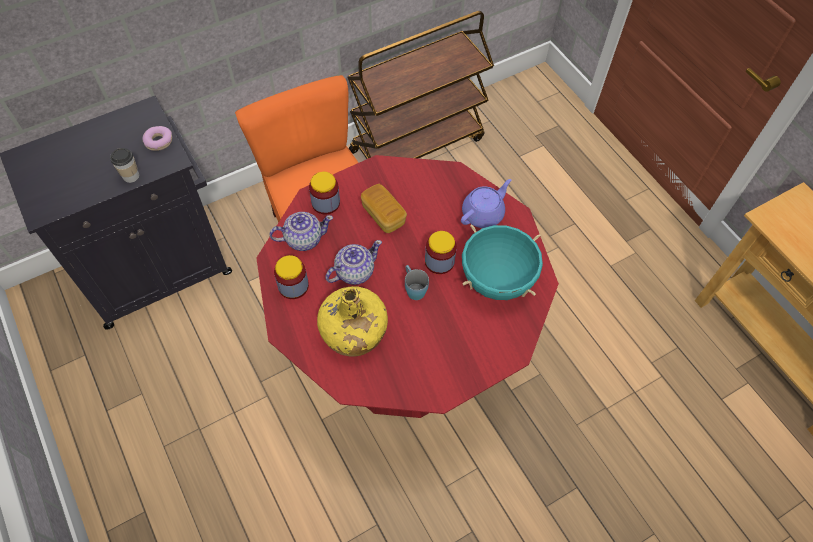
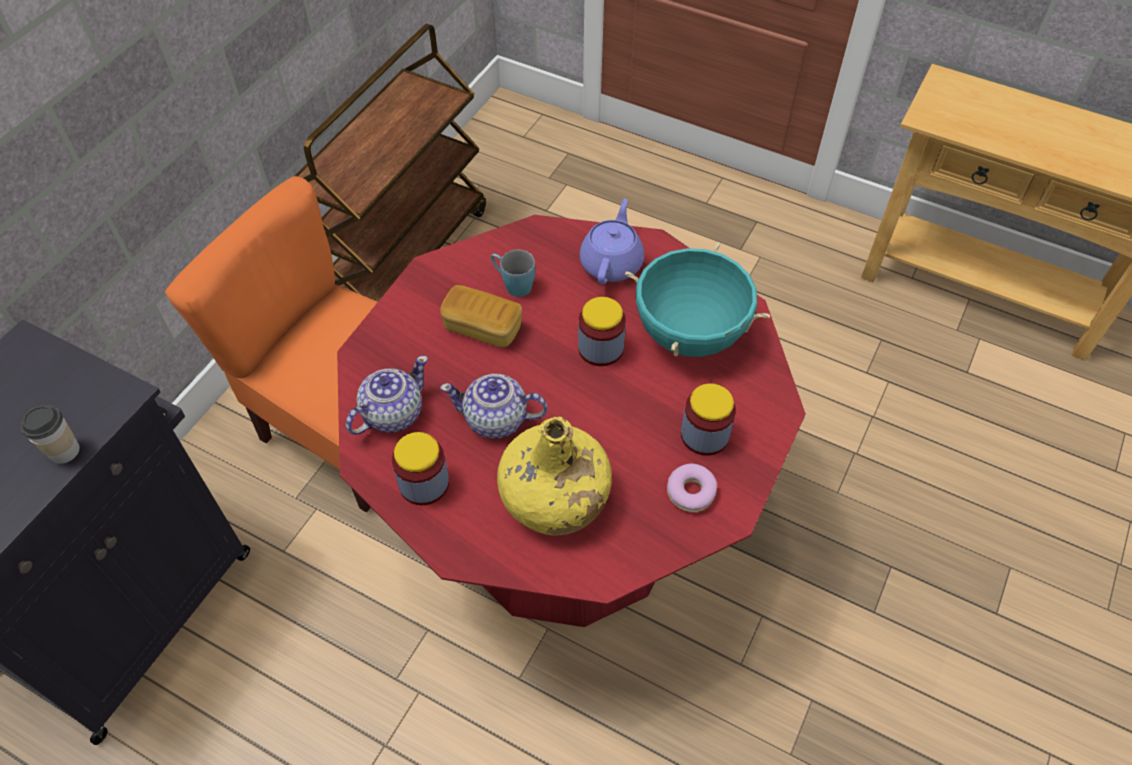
camera: 30 degrees left, 5 degrees down
donut [142,126,172,151] -> donut moved to [667,464,717,512]
jar [309,172,340,214] -> jar moved to [681,383,736,456]
teapot [325,240,382,285] -> teapot turned 105 degrees counterclockwise [440,374,547,438]
blue mug [405,265,429,300] -> blue mug moved to [490,250,535,297]

